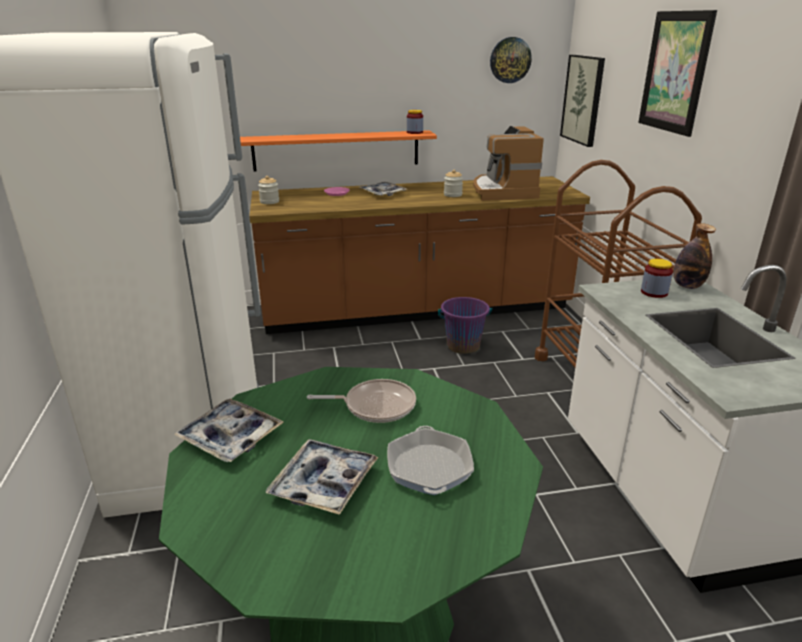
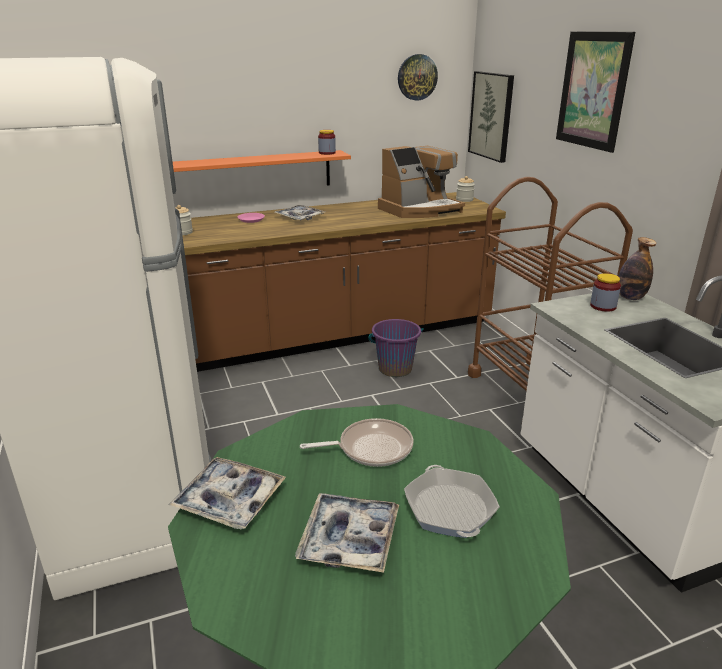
camera: 10 degrees left, 0 degrees up
jar [444,170,463,197] -> jar moved to [456,176,475,202]
coffee machine [473,126,544,201] -> coffee machine turned 105 degrees counterclockwise [378,146,465,218]

